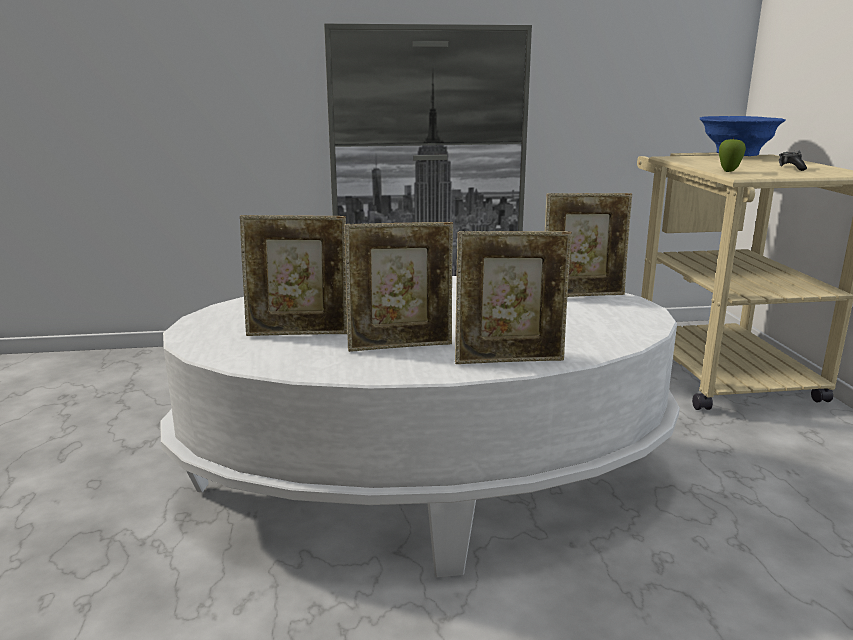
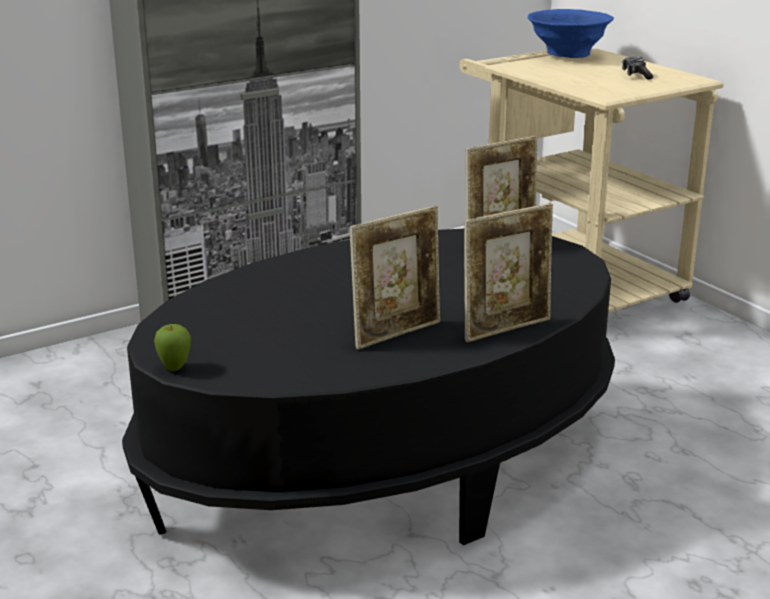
camera: 25 degrees left, 5 degrees up
white coffee table [160,276,680,578] -> black coffee table [122,229,615,545]
picture frame [240,215,347,336] -> none
apple [719,137,746,172] -> apple moved to [154,324,191,371]

